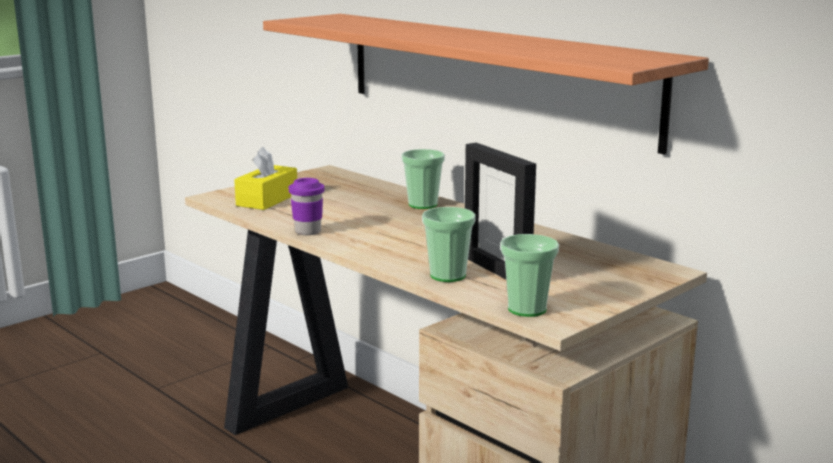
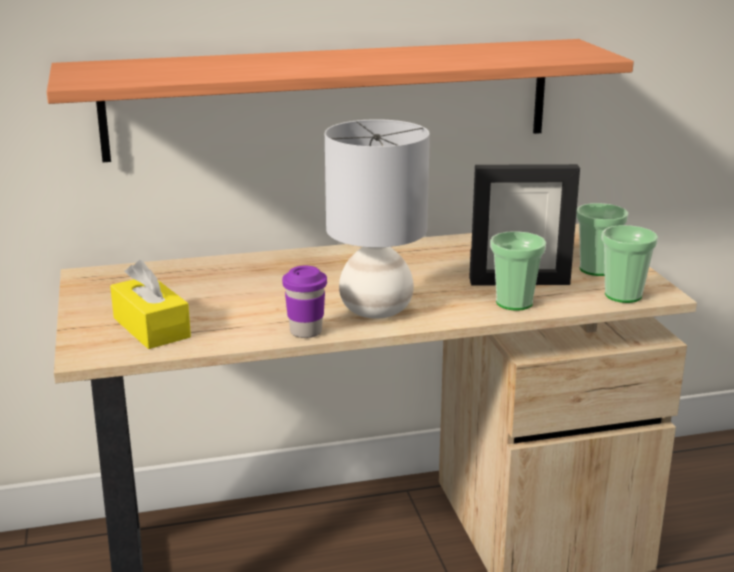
camera: 60 degrees left, 5 degrees up
cup [401,149,445,209] -> cup moved to [576,203,628,276]
none -> grey table lamp [325,119,430,319]

